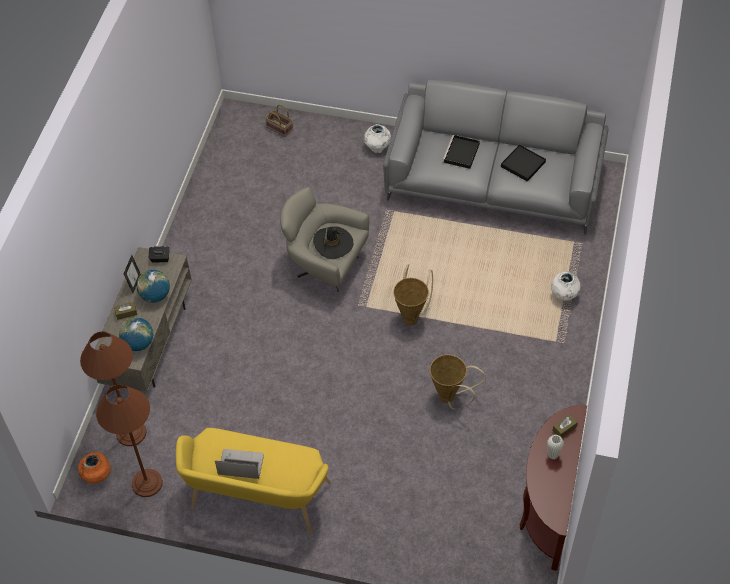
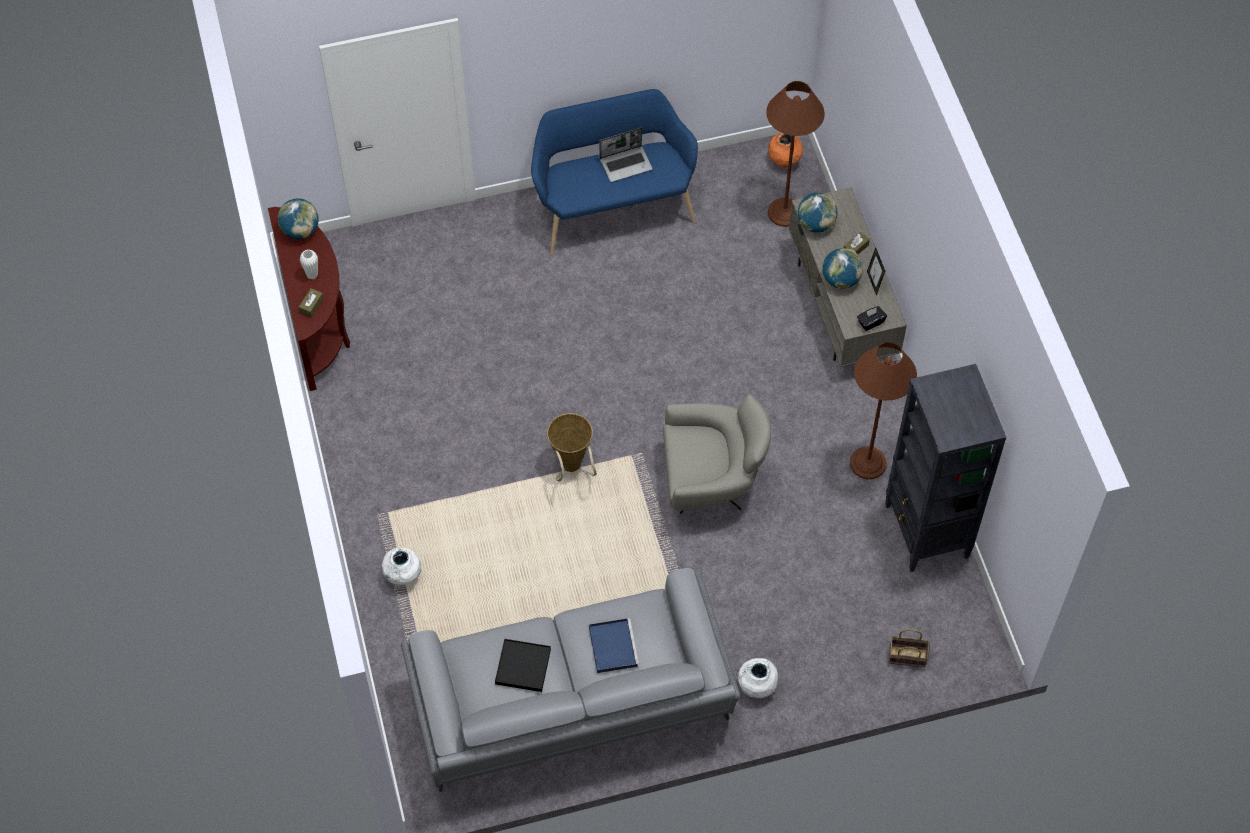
camera: 150 degrees right, 5 degrees up
brown floor lamp [96,384,163,497] -> brown floor lamp moved to [850,342,917,479]
yellow bench [176,428,331,535] -> blue bench [531,89,698,255]
black hat [313,225,353,259] -> none
basket [430,355,486,409] -> none
black tray [443,135,480,169] -> blue tray [589,618,639,673]
none -> globe [278,199,319,239]
none -> black bookcase [885,364,1006,572]

